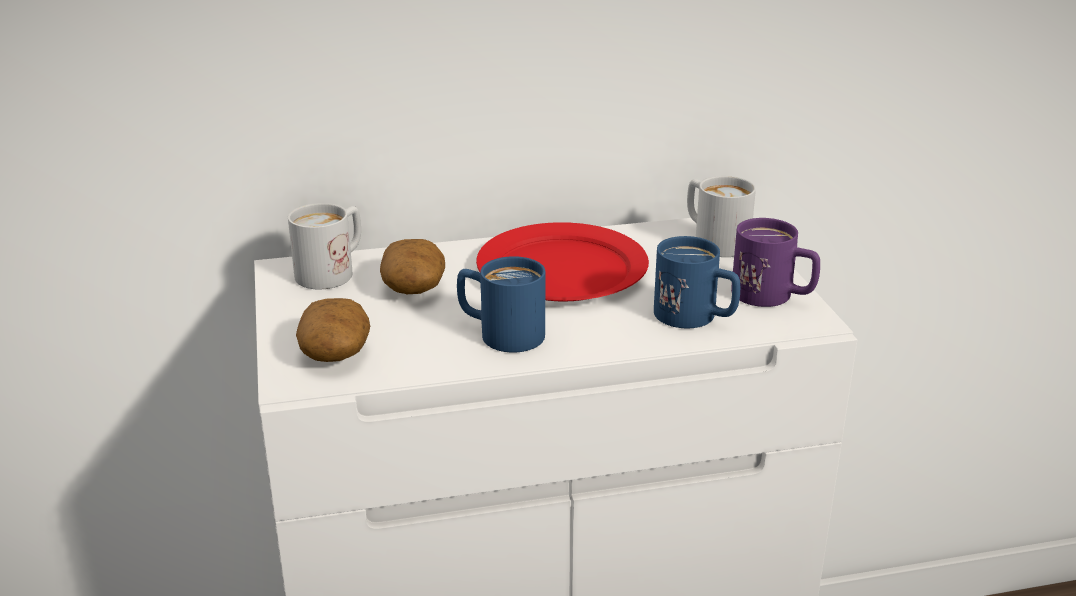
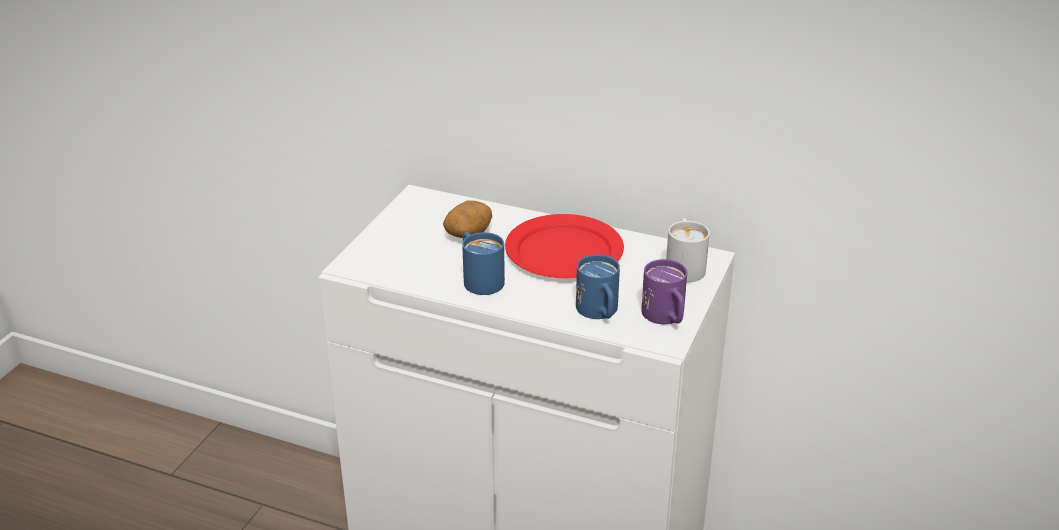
camera: 35 degrees right, 5 degrees up
white mug [288,203,361,289] -> none
potato [296,298,370,362] -> none

